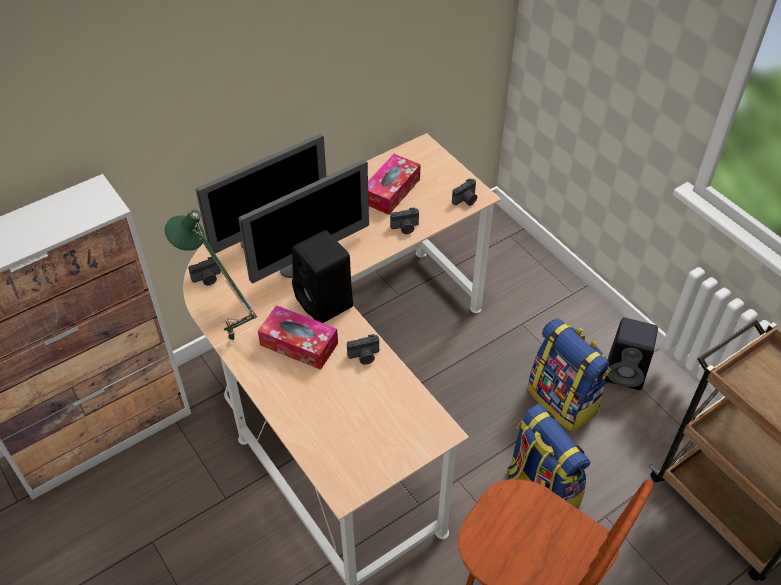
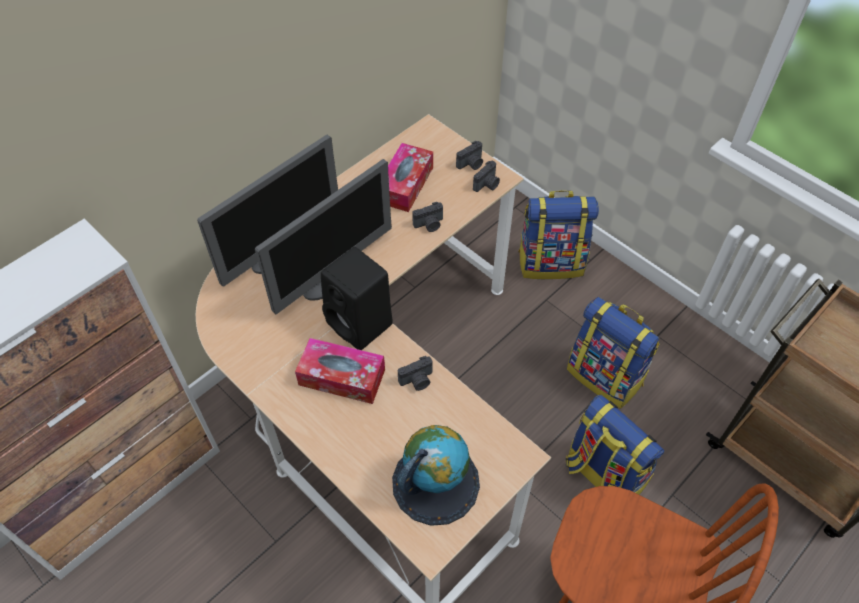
camera: 10 degrees left, 5 degrees up
green table lamp [165,209,258,342] -> none
camera [188,257,221,286] -> camera moved to [456,141,483,170]
black speaker [605,317,658,390] -> none
none -> globe [392,425,480,526]
none -> backpack [518,190,599,279]

